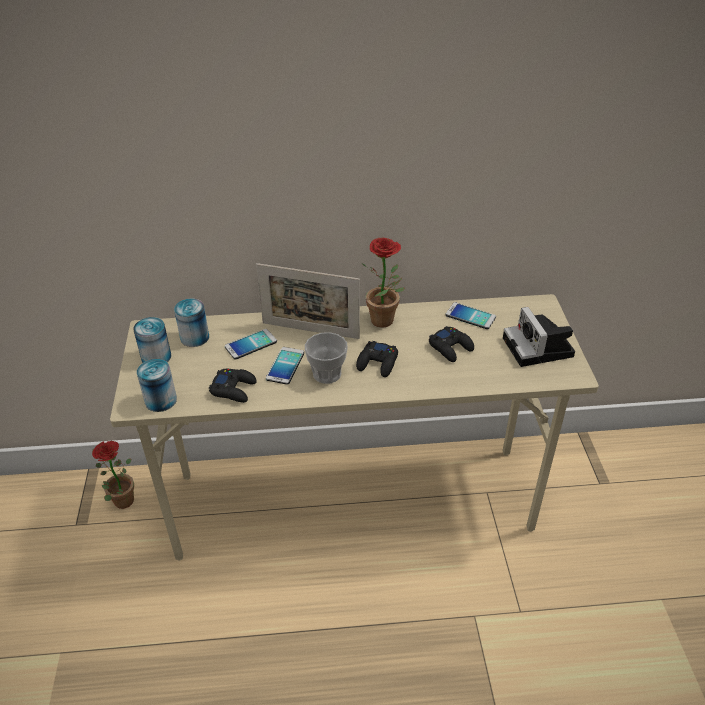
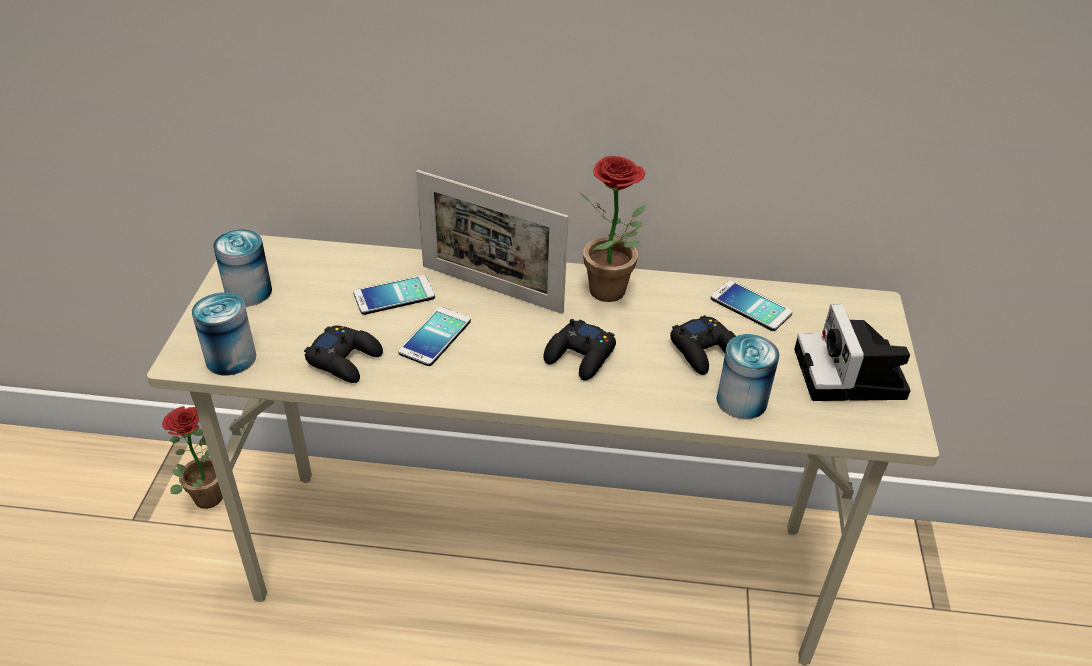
camera: 10 degrees right, 0 degrees up
can [174,299,209,347] -> can moved to [716,334,779,419]
cup [305,332,348,384] -> none

